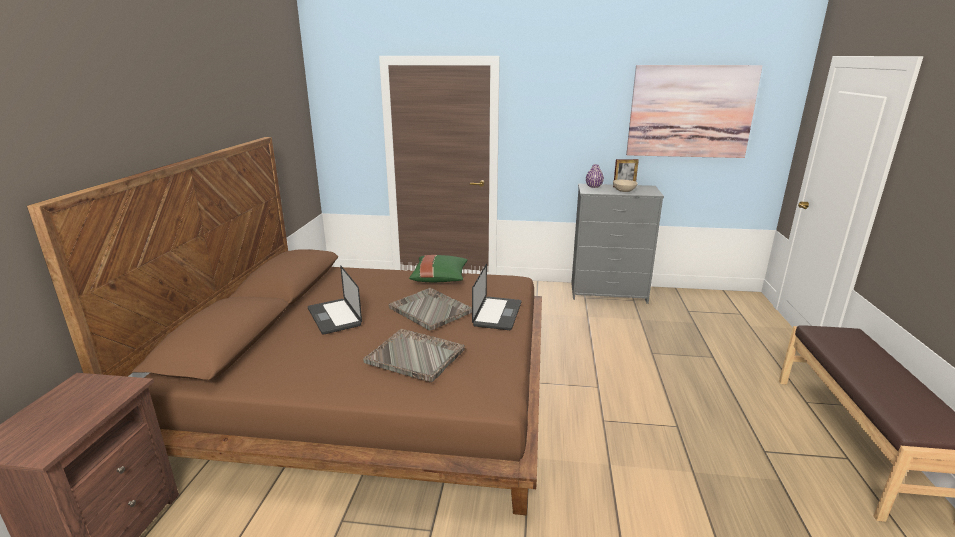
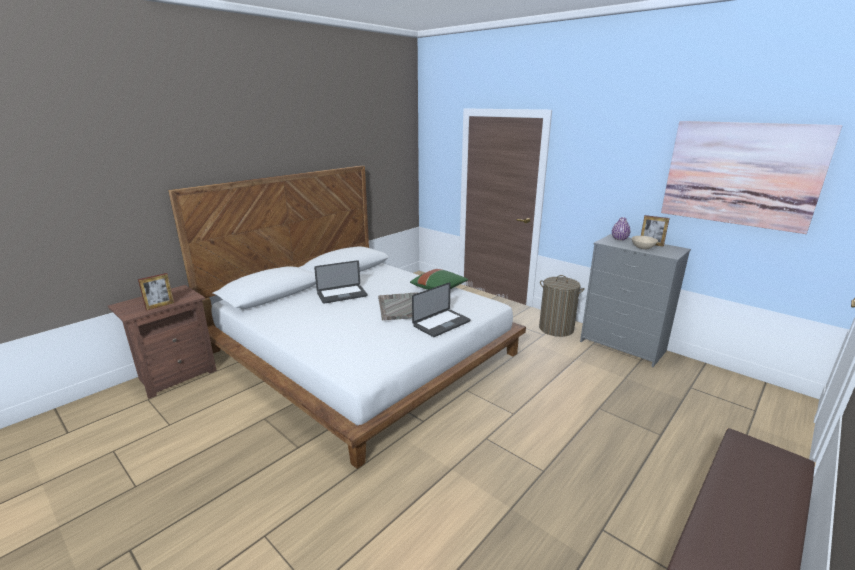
camera: 35 degrees right, 0 degrees up
brown bed [27,137,542,515] -> white bed [168,165,526,469]
laptop [308,265,362,335] -> laptop turned 120 degrees counterclockwise [314,260,367,304]
grey tray [363,329,465,382] -> none
none -> picture frame [138,273,174,310]
none -> laundry basket [539,275,585,337]

